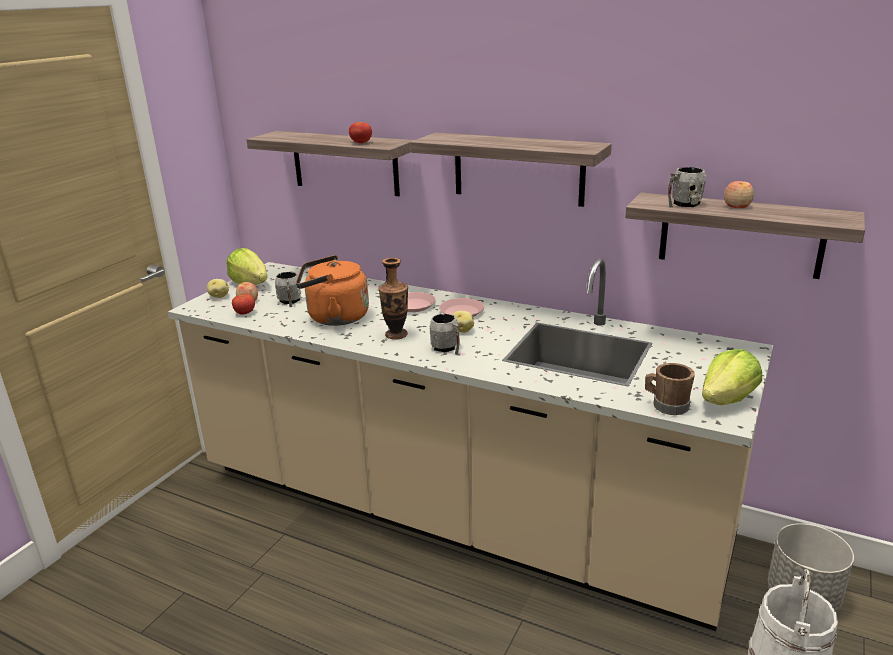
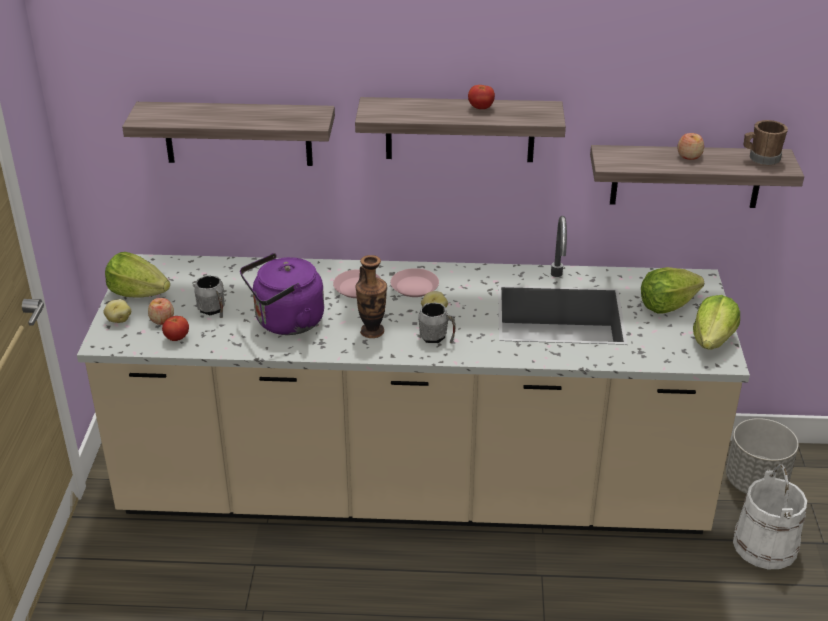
camera: 25 degrees left, 10 degrees up
orange kettle [296,255,369,326] -> purple kettle [240,253,324,335]
tomato [349,122,372,143] -> tomato moved to [468,85,495,109]
brown mug [645,363,695,415] -> brown mug moved to [744,120,788,165]
grey mug [668,167,706,207] -> none
none -> lettuce [641,267,704,314]

